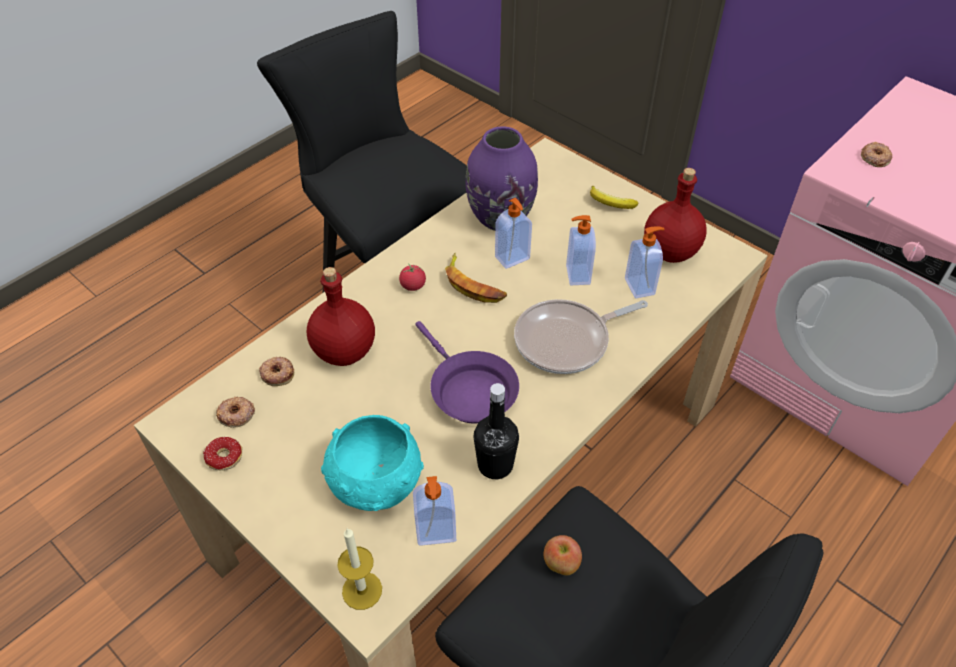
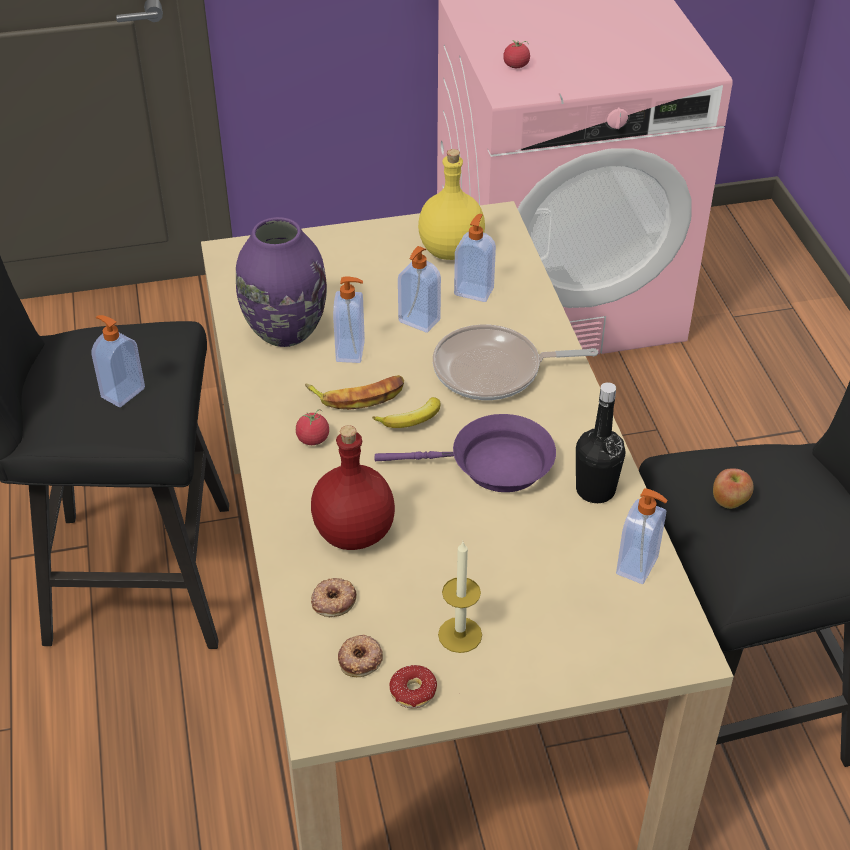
camera: 55 degrees left, 5 degrees down
turquoise bowl [321,415,424,511] -> none
candle [337,528,382,610] -> candle moved to [438,542,482,653]
frying pan [514,299,648,374] -> frying pan turned 75 degrees clockwise [433,324,598,400]
banana [590,186,639,209] -> banana moved to [372,397,440,428]
red bottle [644,168,707,263] -> yellow bottle [418,149,485,260]
donut [861,142,893,167] -> tomato [503,40,530,68]
none -> soap dispenser [92,315,145,407]

